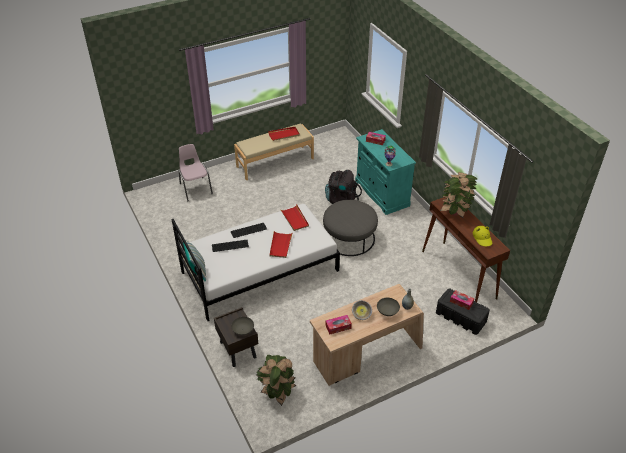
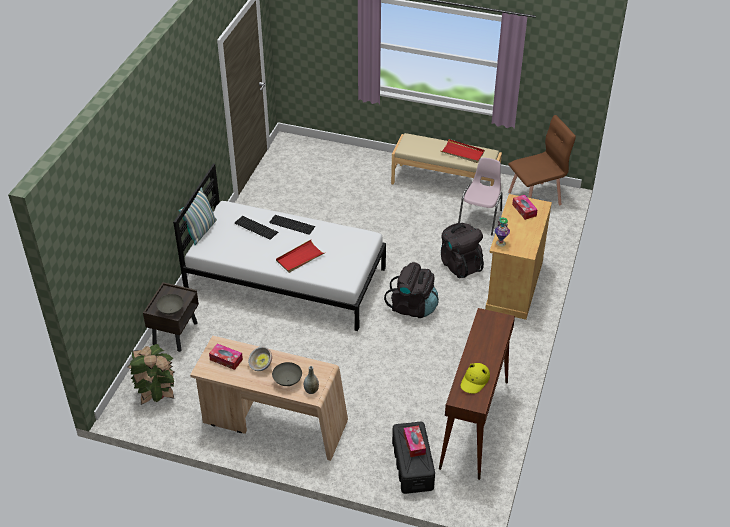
camera: 45 degrees right, 0 degrees up
pink chair [179,144,213,201] -> pink chair moved to [458,157,502,236]
red tray [281,205,309,231] -> none
grey ottoman [323,200,378,256] -> black backpack [384,262,439,318]
turquoise cabinet [355,129,416,215] -> beige cabinet [485,194,552,320]
potted plant [440,172,477,218] -> none
none -> brown chair [508,115,576,205]

